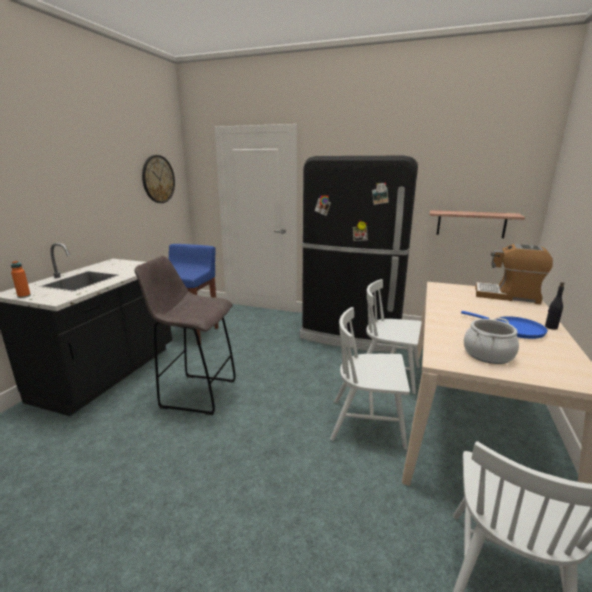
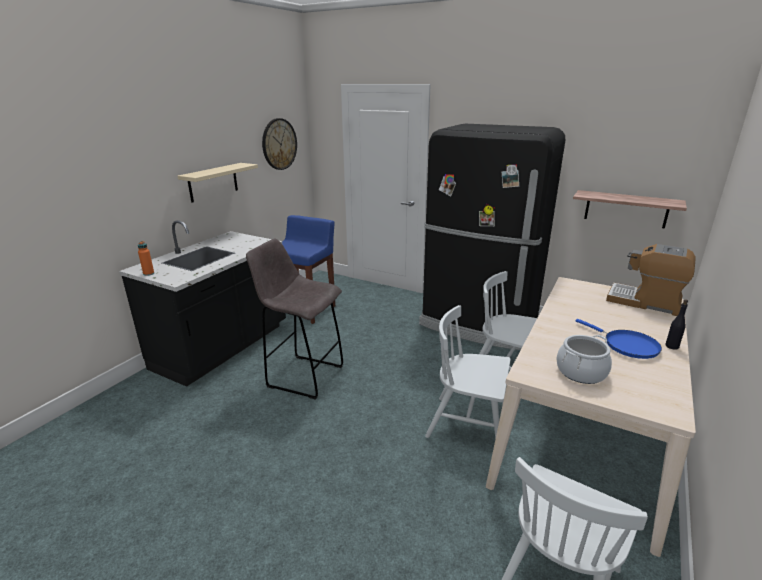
camera: 10 degrees right, 5 degrees up
none -> beige shelf [177,163,258,203]

